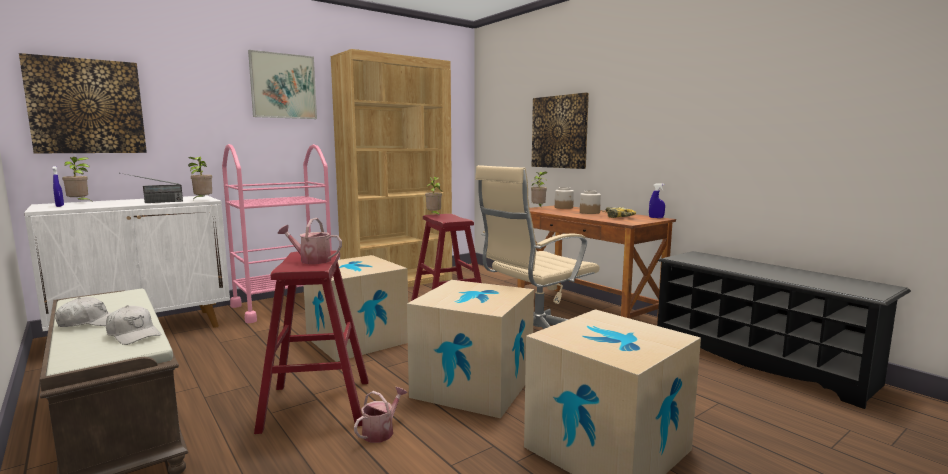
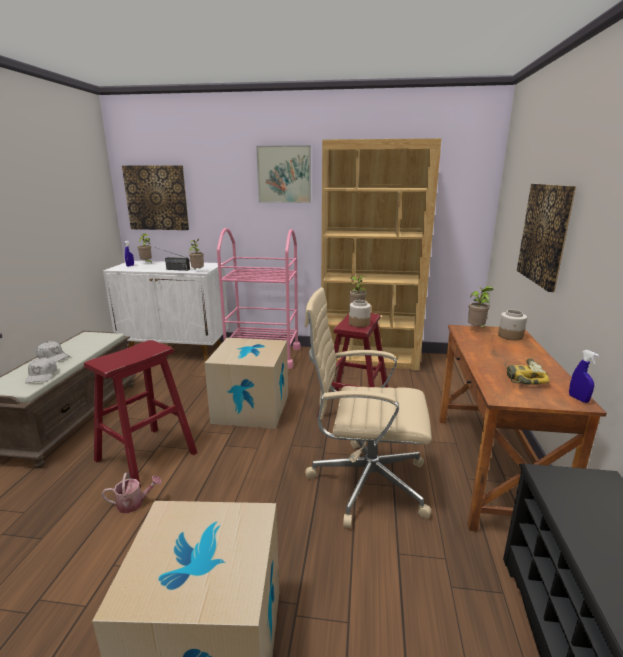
camera: 45 degrees right, 10 degrees up
watering can [278,218,342,264] -> none
cardboard box [407,280,534,418] -> none
jar [580,190,601,214] -> jar moved to [349,300,371,327]

